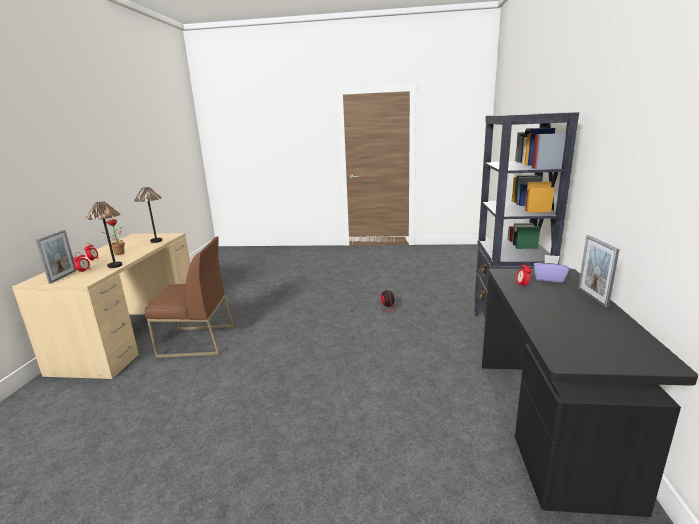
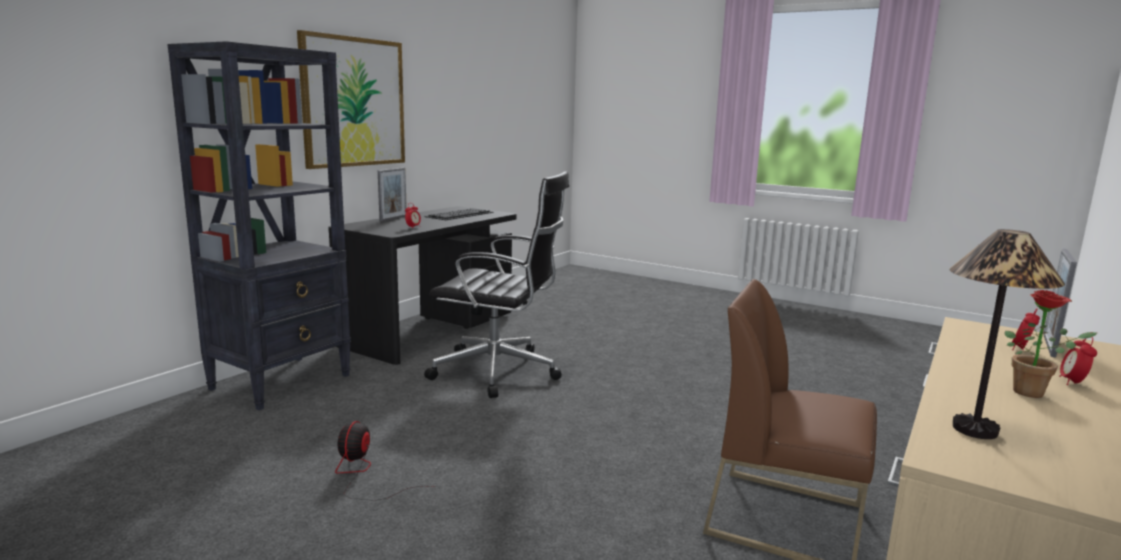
camera: 155 degrees left, 5 degrees down
table lamp [85,202,122,268] -> none
purple tissue box [534,255,569,283] -> none
none -> picture [297,30,405,169]
none -> black office chair [424,171,569,398]
none -> keyboard [425,208,493,220]

